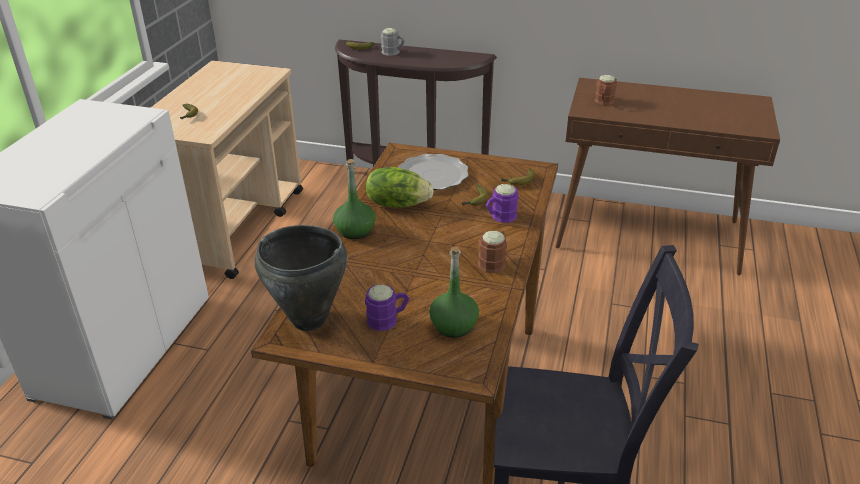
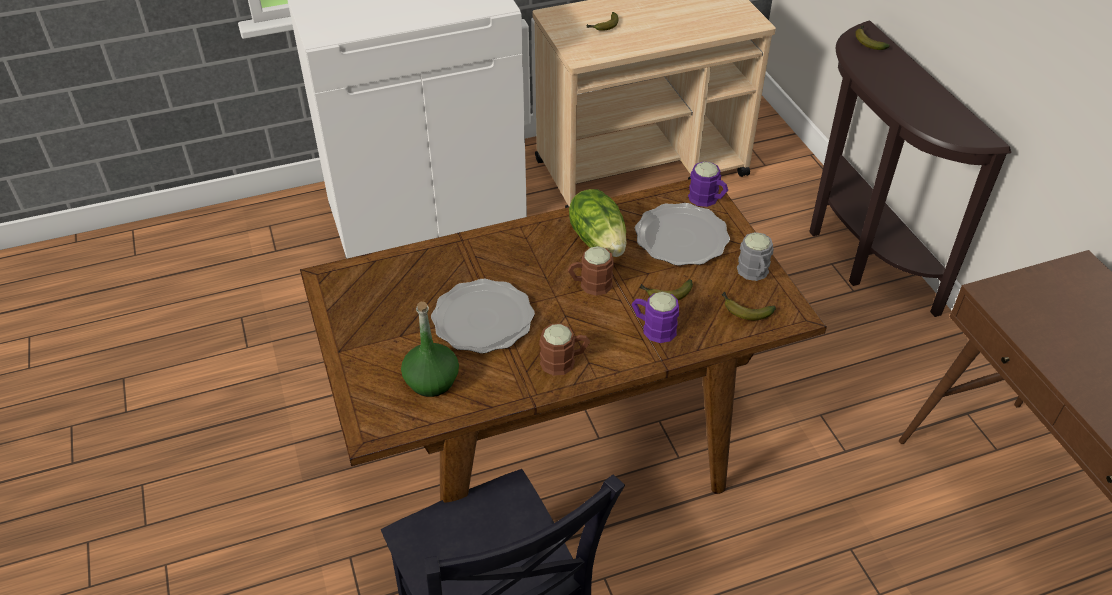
camera: 55 degrees right, 10 degrees up
black cooking pot [255,225,348,331] -> none
green bottle [333,159,376,239] -> none
purple mug [365,284,409,331] -> purple mug moved to [688,162,728,207]
grey mug [381,28,405,56] -> grey mug moved to [737,232,774,281]
brown mug [594,75,617,105] -> brown mug moved to [568,246,613,296]
none -> plate [431,279,535,354]

